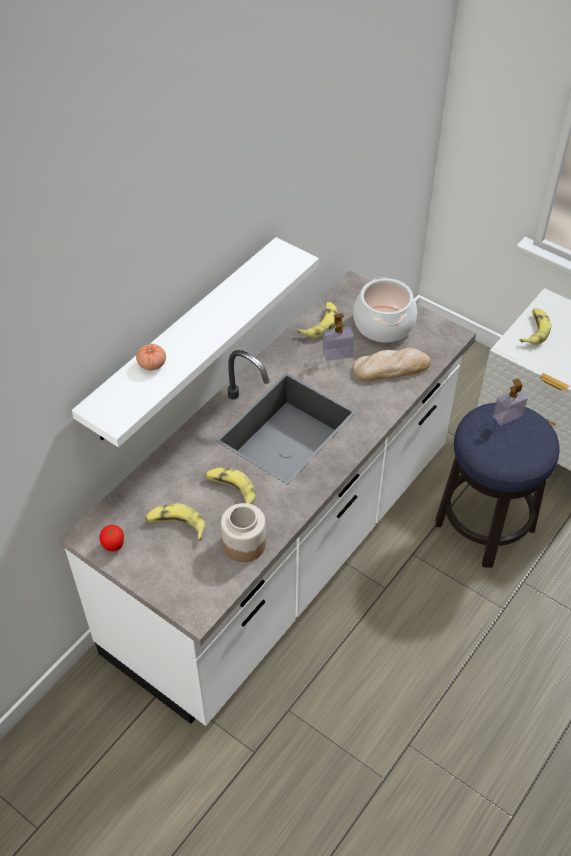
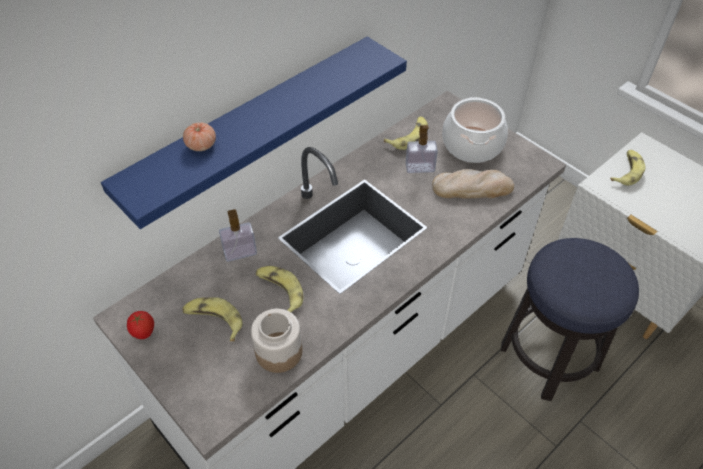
camera: 10 degrees right, 0 degrees up
white shelf [72,237,319,447] -> blue shelf [101,37,407,229]
soap dispenser [493,378,528,426] -> soap dispenser moved to [219,209,257,262]

